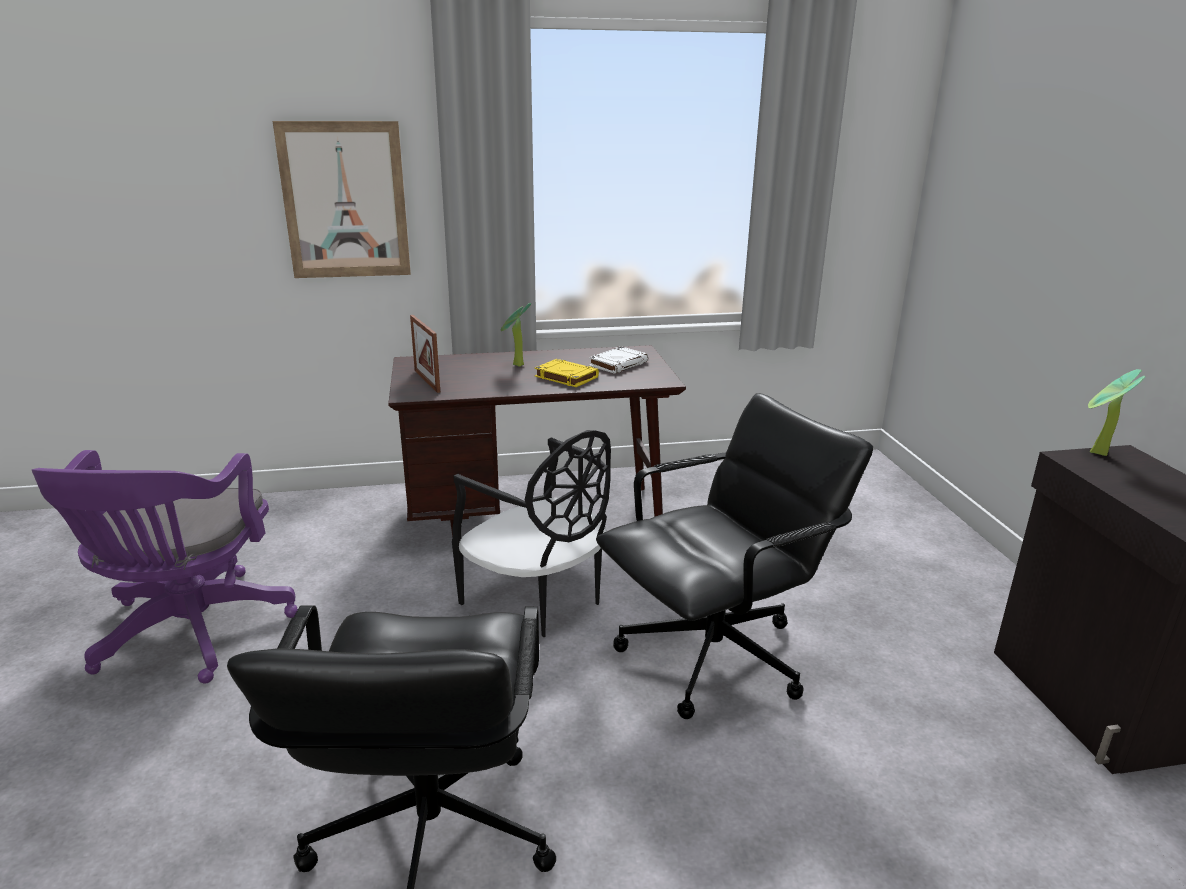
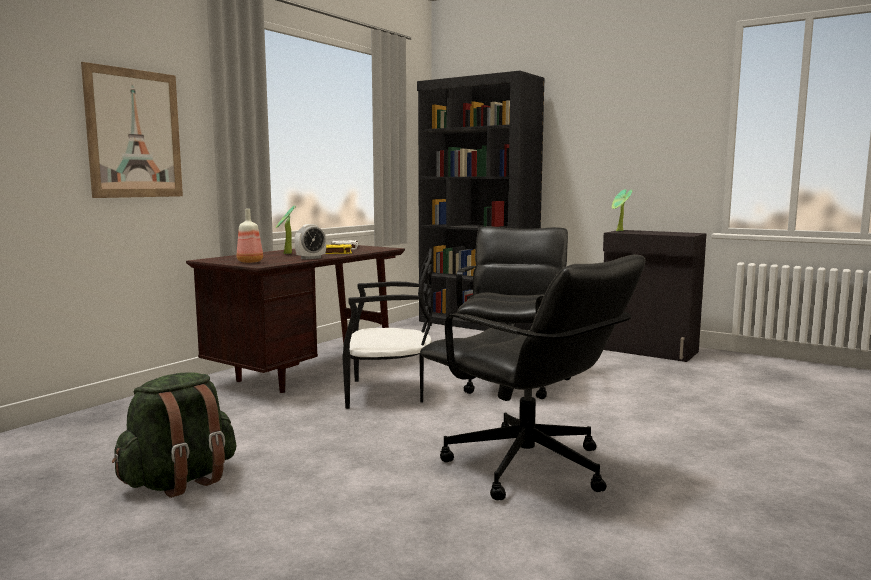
camera: 45 degrees left, 15 degrees down
purple office chair [32,450,297,684] -> green backpack [112,372,237,498]
picture frame [410,315,440,393] -> bottle [237,209,263,263]
none -> alarm clock [294,224,326,260]
none -> black bookcase [417,71,545,331]

